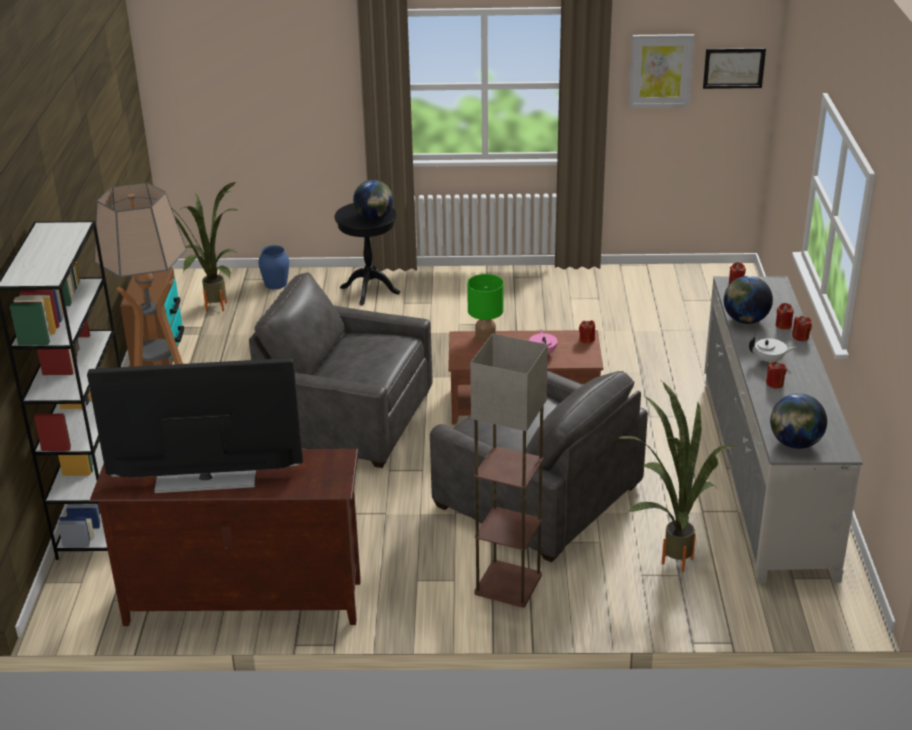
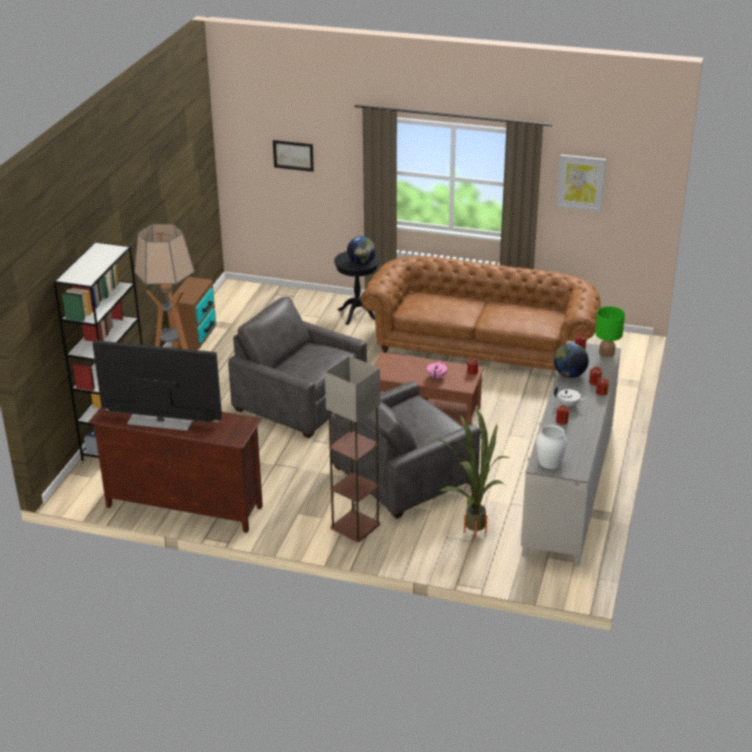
camera: 15 degrees right, 0 degrees up
potted plant [173,182,237,311] -> none
blue vase [259,245,289,289] -> none
grey armchair [430,371,648,563] -> grey armchair turned 90 degrees clockwise [331,381,480,519]
green table lamp [467,274,504,342] -> green table lamp moved to [595,306,625,357]
picture [703,48,766,89] -> picture moved to [273,140,314,172]
globe [770,393,827,449] -> white vase [536,425,567,469]
none -> brown sofa [361,256,601,370]

